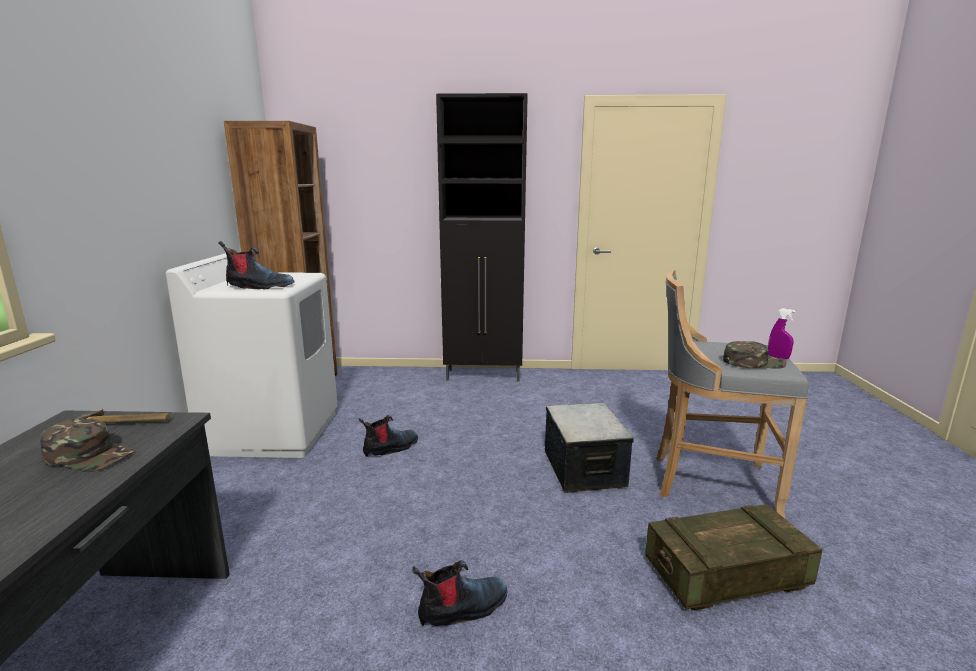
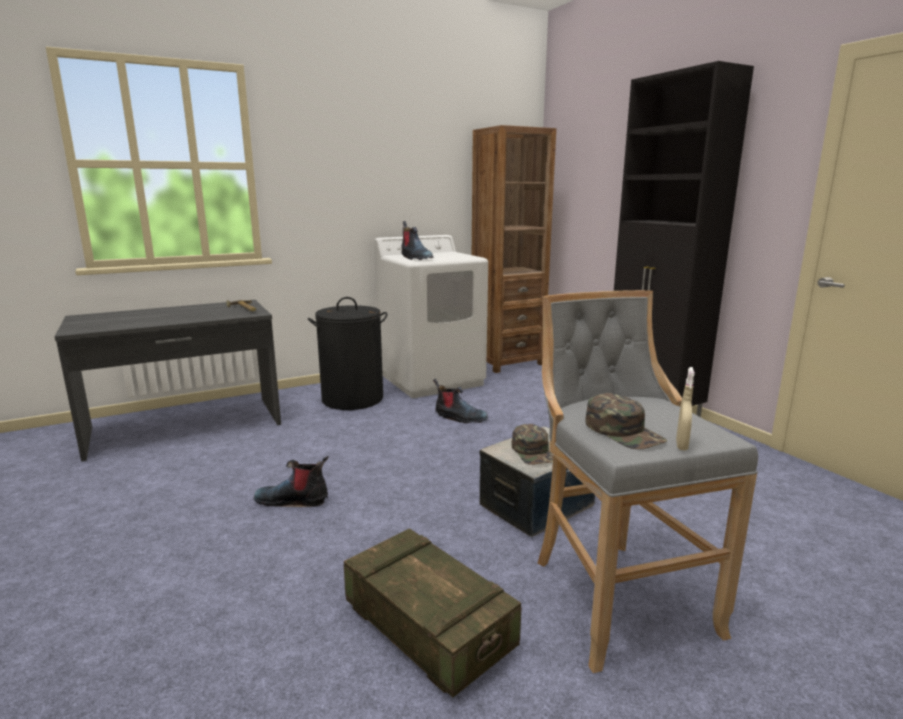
camera: 60 degrees right, 0 degrees up
green cap [40,419,135,472] -> green cap moved to [512,424,553,465]
boot [412,560,508,626] -> boot turned 150 degrees clockwise [254,456,329,507]
purple spray bottle [768,308,796,359] -> beige spray bottle [676,367,695,450]
none -> black laundry basket [308,297,388,410]

